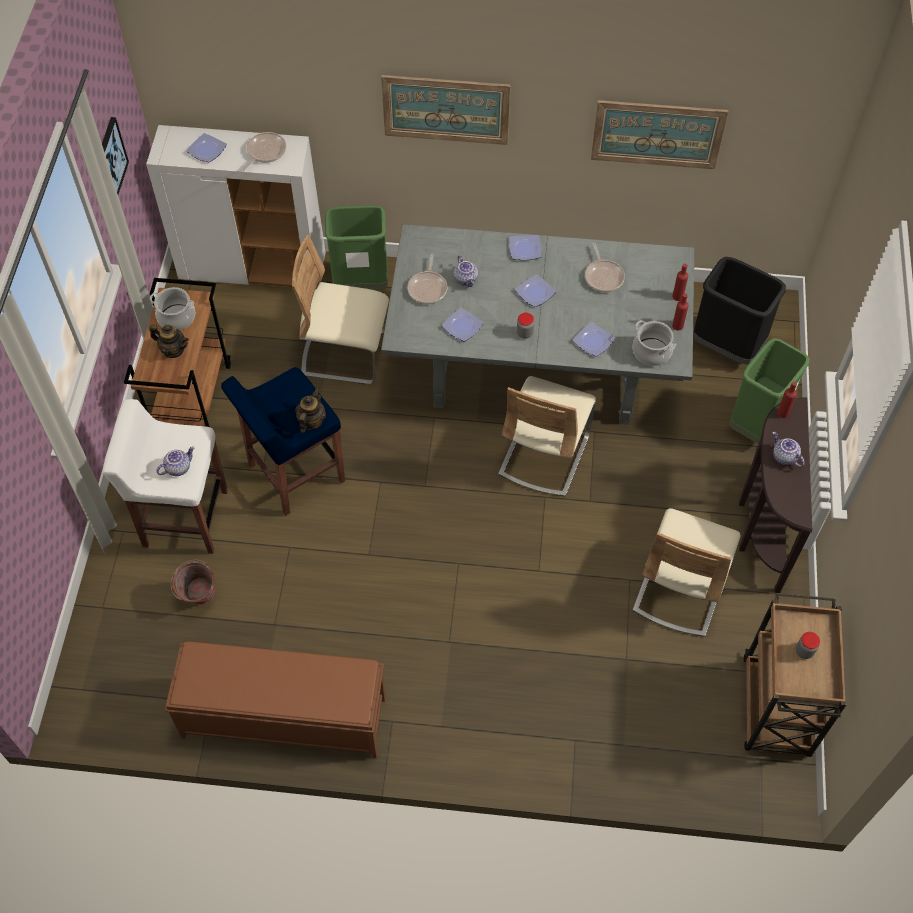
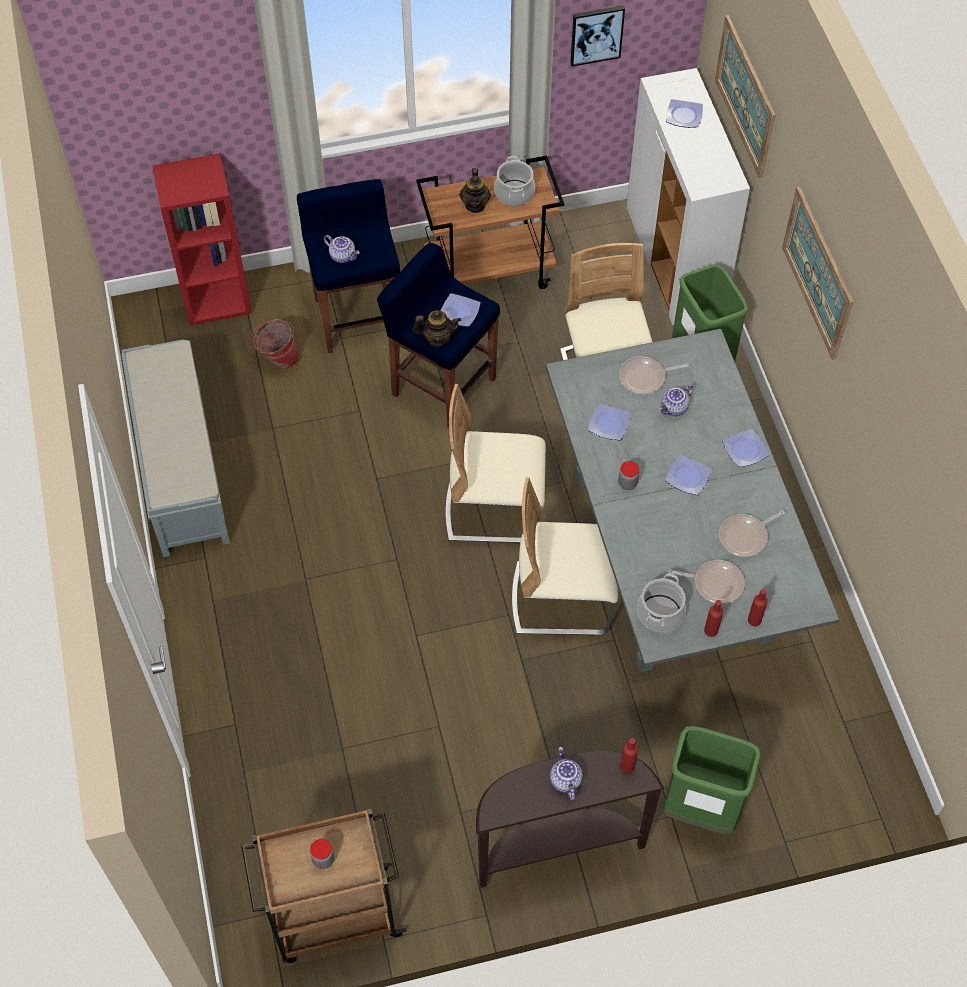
camera: 70 degrees right, 0 degrees up
white stool [102,399,228,554] -> blue stool [297,179,400,353]
brown bench [165,641,386,759] -> grey bench [122,340,230,557]
frying pan [240,132,286,173] -> frying pan moved to [668,560,745,604]
plate [573,322,615,357] -> plate moved to [441,293,481,327]
picture [591,100,728,169] -> picture moved to [715,15,776,178]
beige chair [633,508,741,637] -> beige chair moved to [445,384,546,543]
black trash can [693,257,786,365] -> none
teapot [773,432,805,467] -> teapot turned 45 degrees counterclockwise [550,747,583,800]
none -> red bookcase [153,153,252,325]

